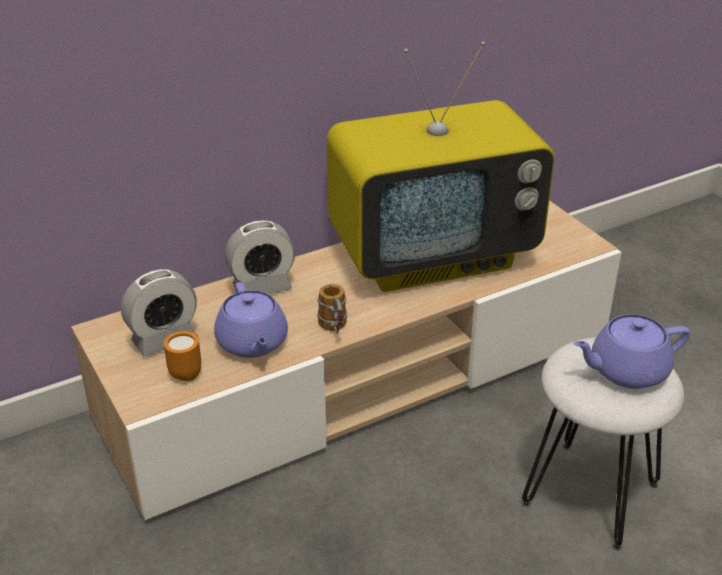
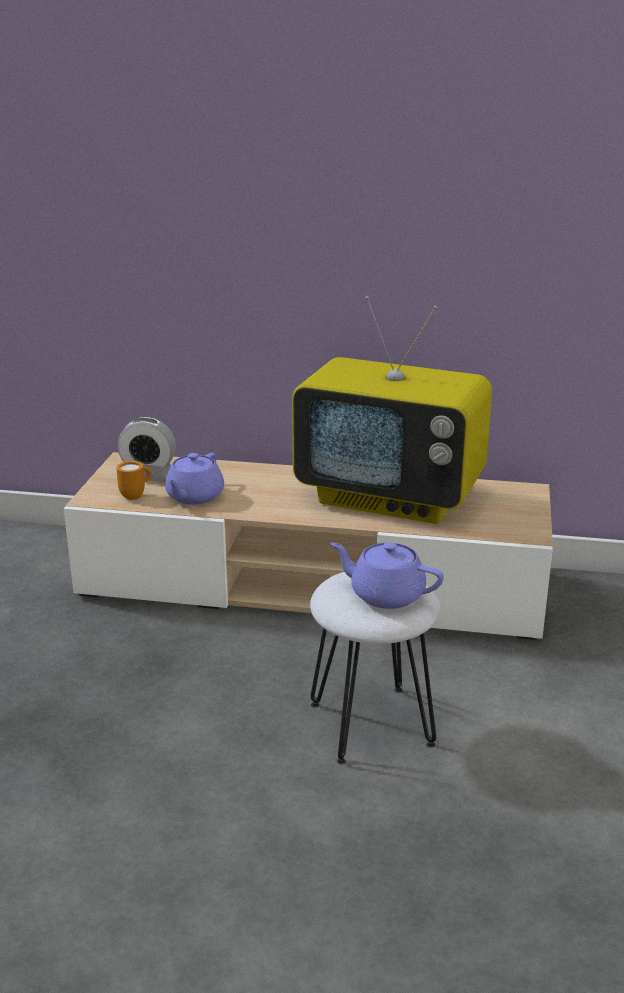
camera: 40 degrees right, 10 degrees down
alarm clock [225,220,295,294] -> none
mug [317,284,347,334] -> none

